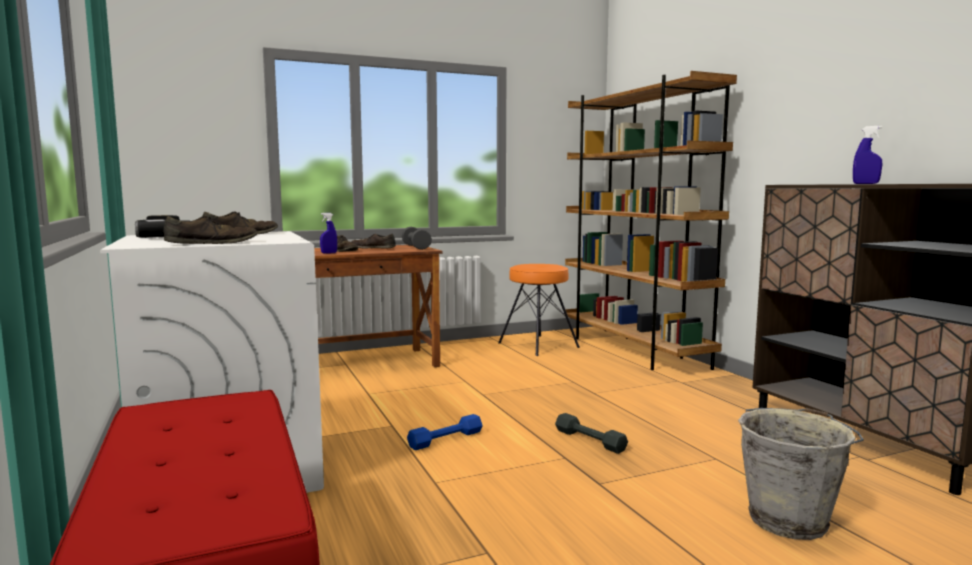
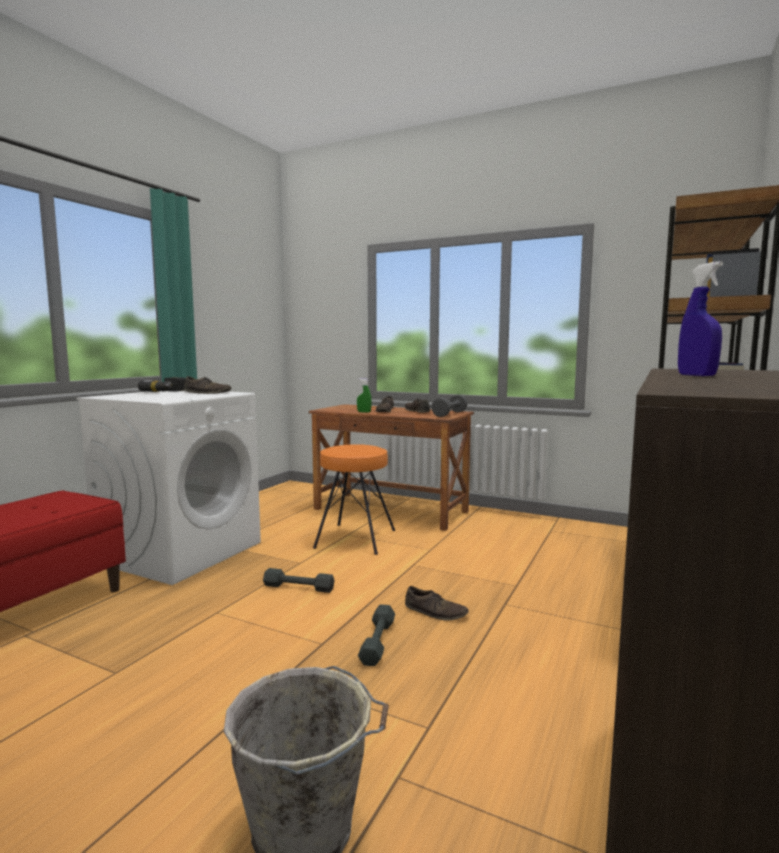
camera: 50 degrees right, 0 degrees up
brown shoe [163,216,258,244] -> brown shoe moved to [405,586,469,621]
blue spray bottle [320,213,337,254] -> green spray bottle [357,378,372,413]
blue dumbbell [407,414,483,450] -> grey dumbbell [263,568,334,593]
orange stool [498,264,580,356] -> orange stool moved to [313,444,395,555]

